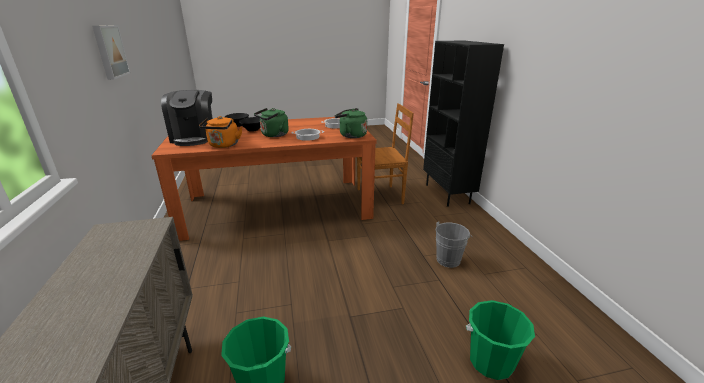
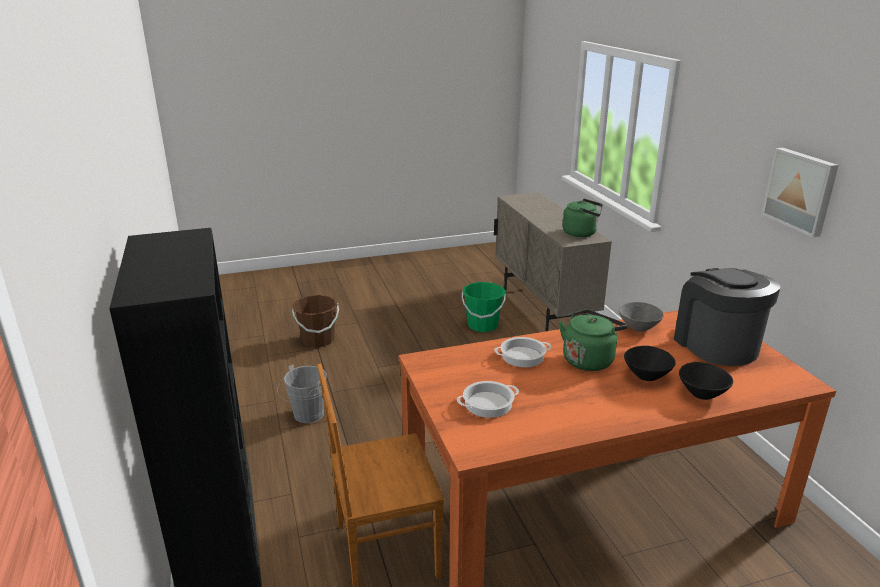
camera: 175 degrees right, 0 degrees up
orange kettle [199,116,242,148] -> grey bowl [619,302,664,332]
green kettle [335,108,367,138] -> green kettle moved to [562,199,603,237]
green bucket [466,300,535,380] -> brown bucket [292,295,339,348]

